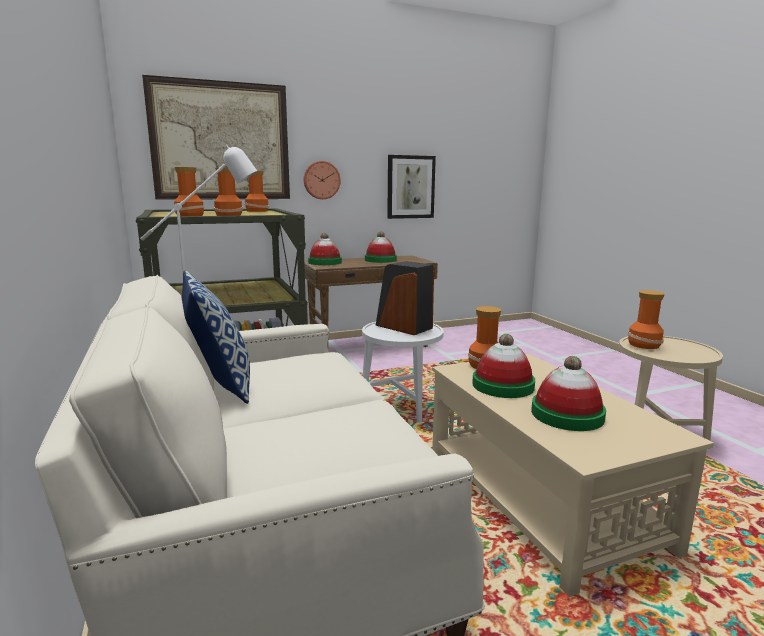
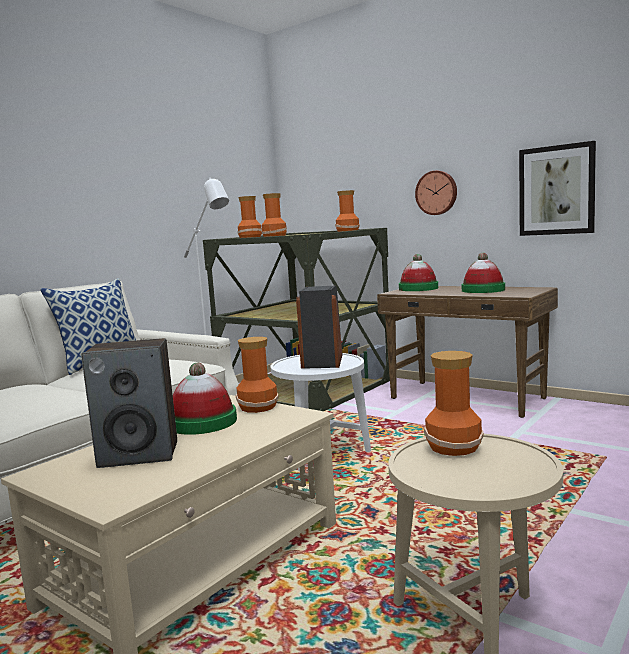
camera: 60 degrees right, 5 degrees down
picture [142,75,290,200] -> none
hat [531,356,606,431] -> speaker [81,338,177,468]

